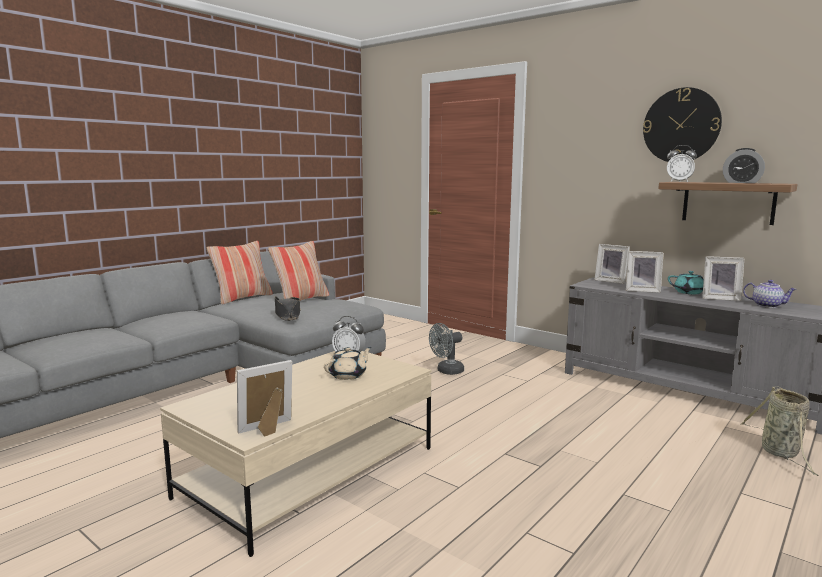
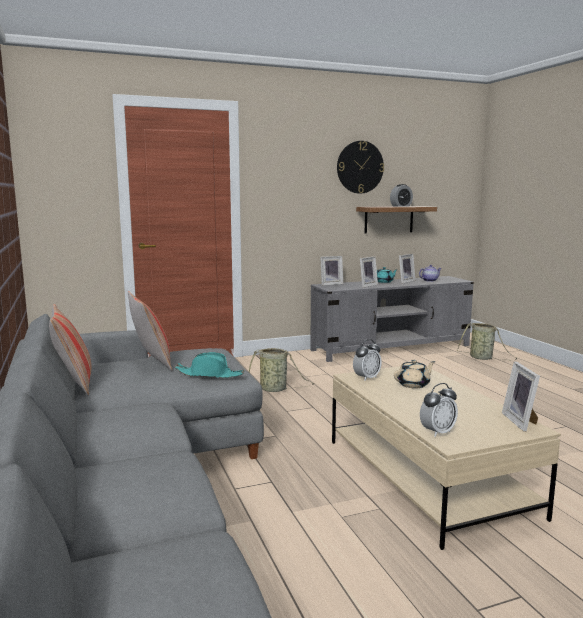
camera: 60 degrees left, 0 degrees up
black hat [275,296,301,321] -> turquoise hat [175,352,244,378]
beige teapot [324,347,372,380] -> beige teapot turned 75 degrees clockwise [394,360,435,388]
grey fan [429,323,464,375] -> basket [249,348,314,392]
alarm clock [667,145,697,182] -> alarm clock moved to [420,383,458,437]

